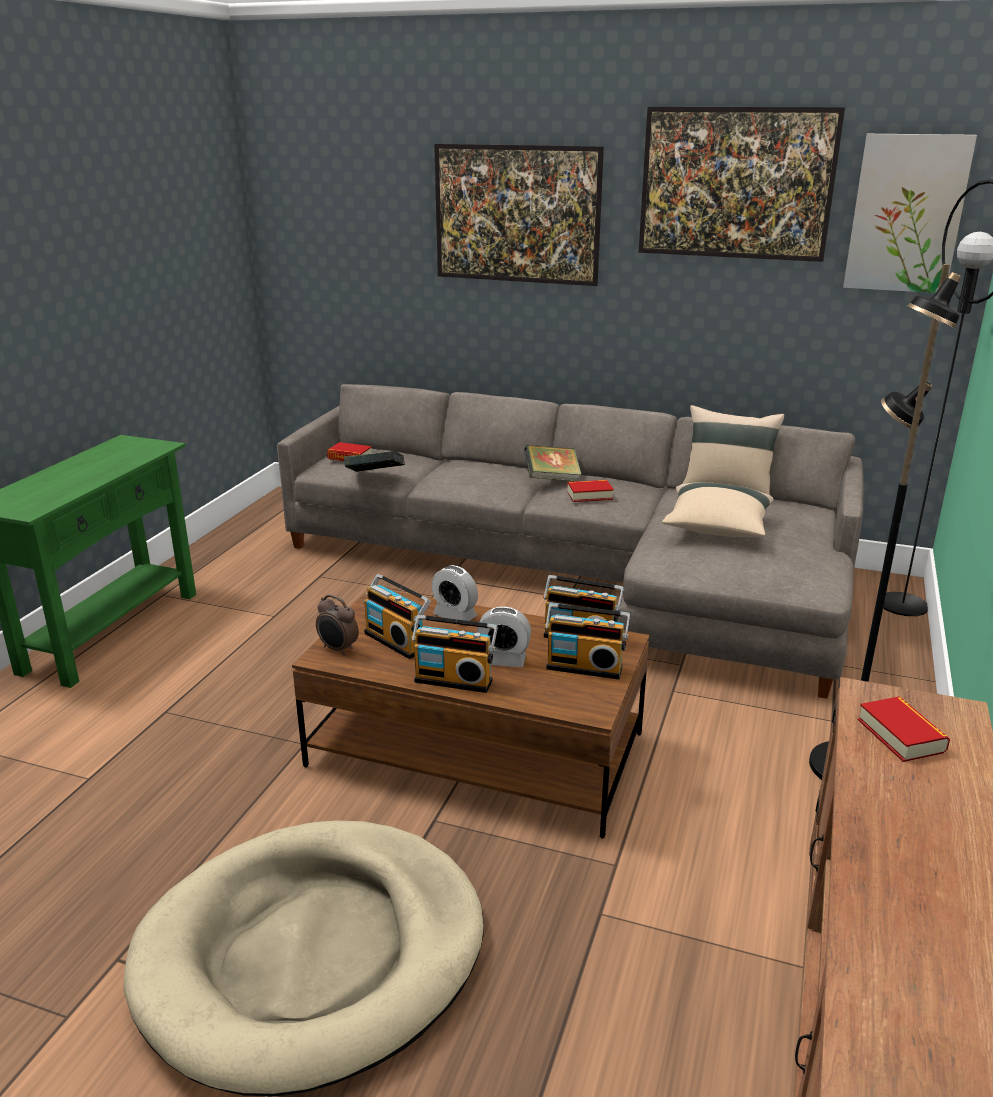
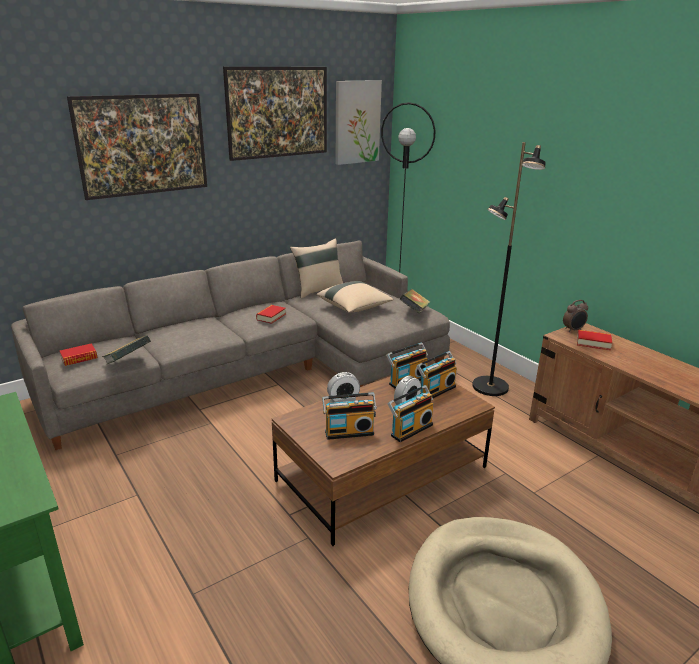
camera: 55 degrees left, 0 degrees up
alarm clock [316,595,359,656] -> alarm clock moved to [563,300,588,332]
book [524,445,582,482] -> book moved to [400,289,430,313]

